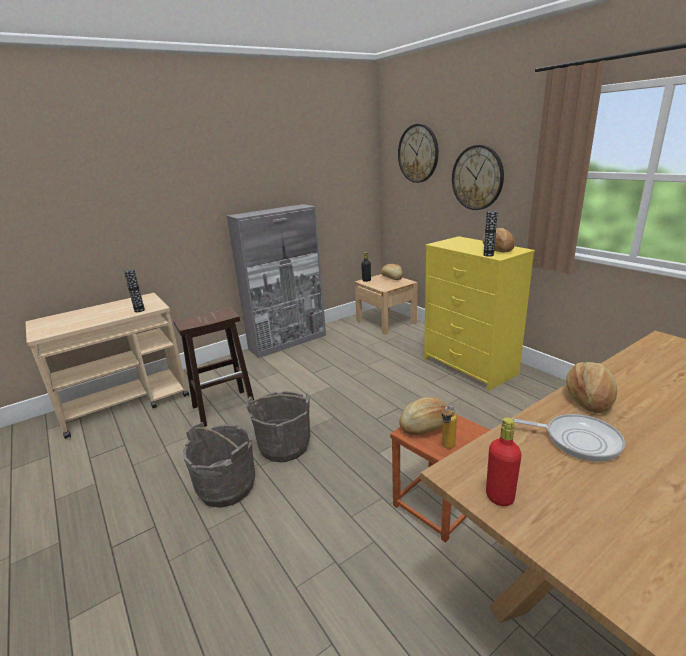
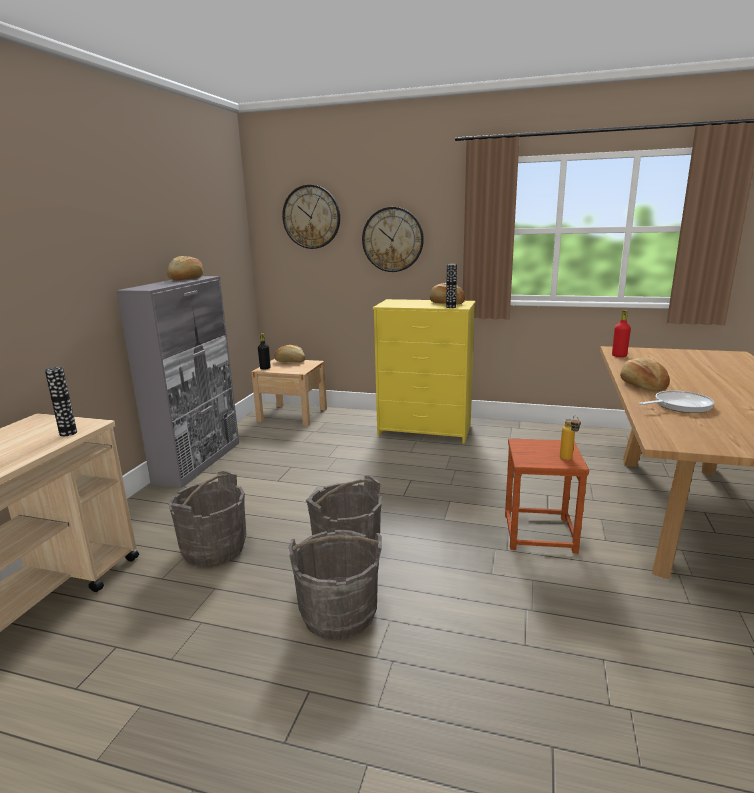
camera: 40 degrees left, 5 degrees down
brown stool [173,307,255,427] -> grey bucket [168,471,246,567]
bread [399,397,448,435] -> bread moved to [167,256,203,280]
red bottle [486,417,522,506] -> red bottle moved to [612,310,631,357]

